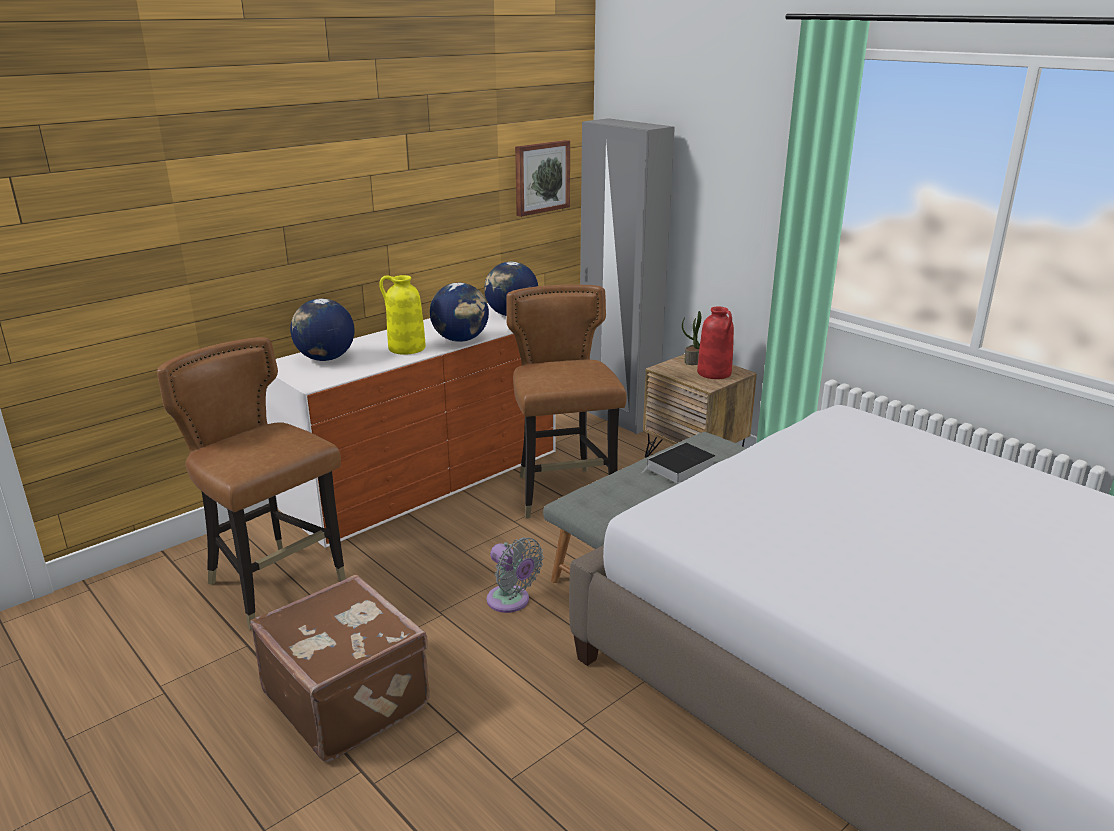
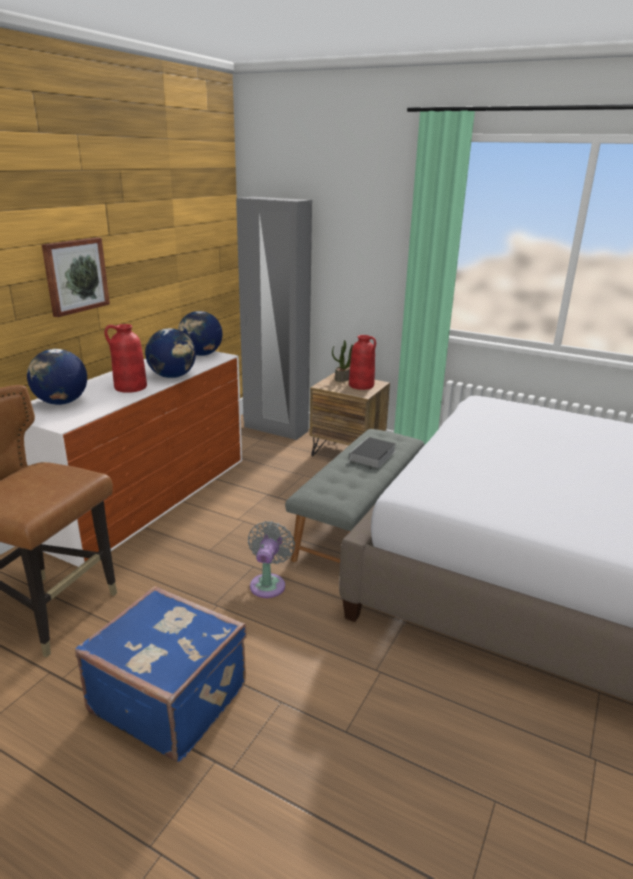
camera: 20 degrees left, 0 degrees up
brown suitcase [250,575,430,762] -> blue suitcase [75,586,247,762]
yellow vase [379,275,426,355] -> red vase [104,324,147,393]
grey fan [487,537,544,613] -> grey fan turned 105 degrees counterclockwise [248,521,295,598]
brown chair [506,284,627,519] -> none
picture [515,140,570,217] -> picture moved to [42,238,110,317]

